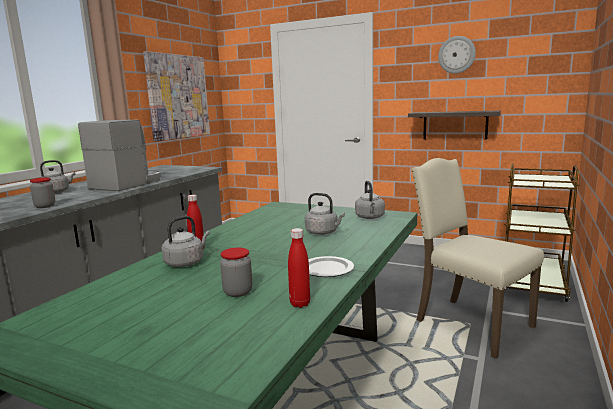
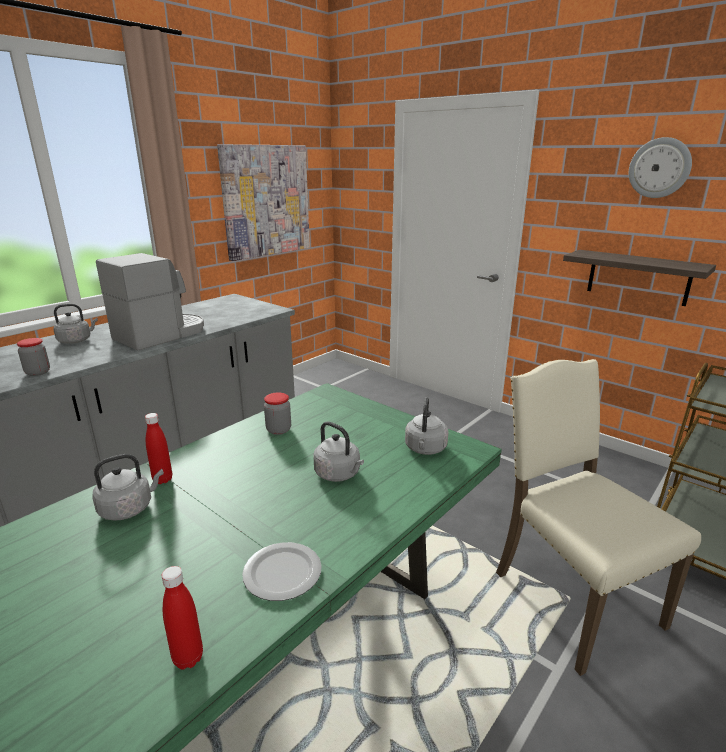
camera: 15 degrees right, 10 degrees up
jar [220,247,252,297] -> jar moved to [264,392,291,435]

